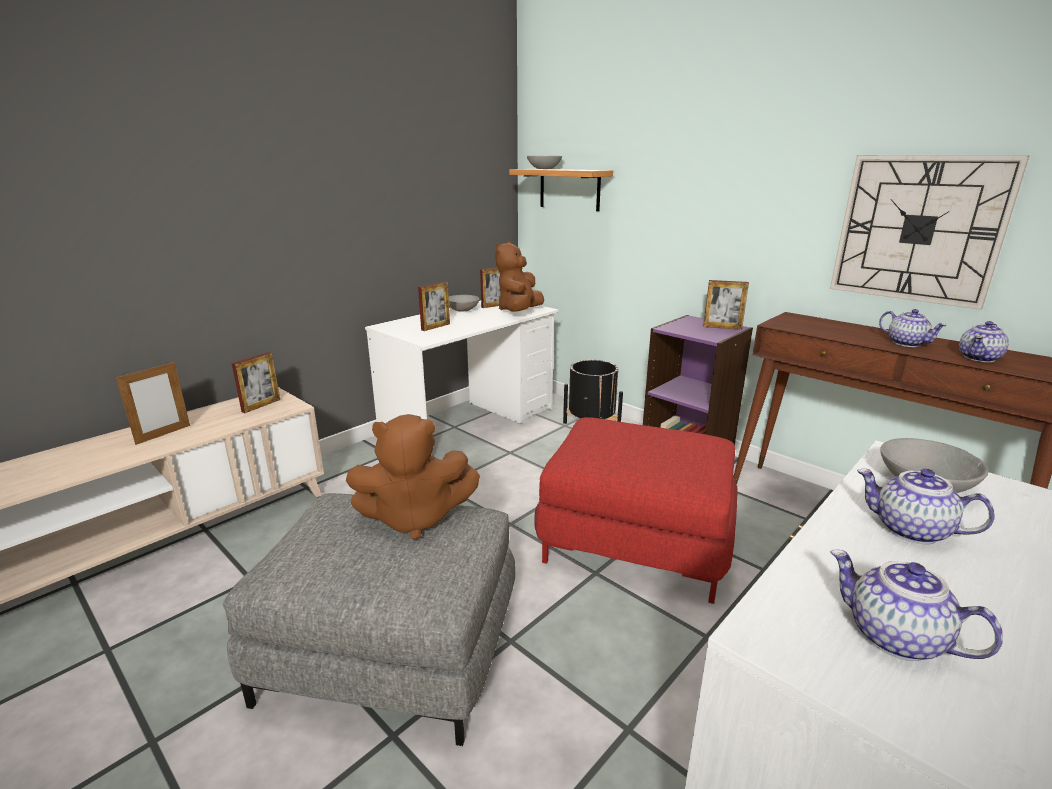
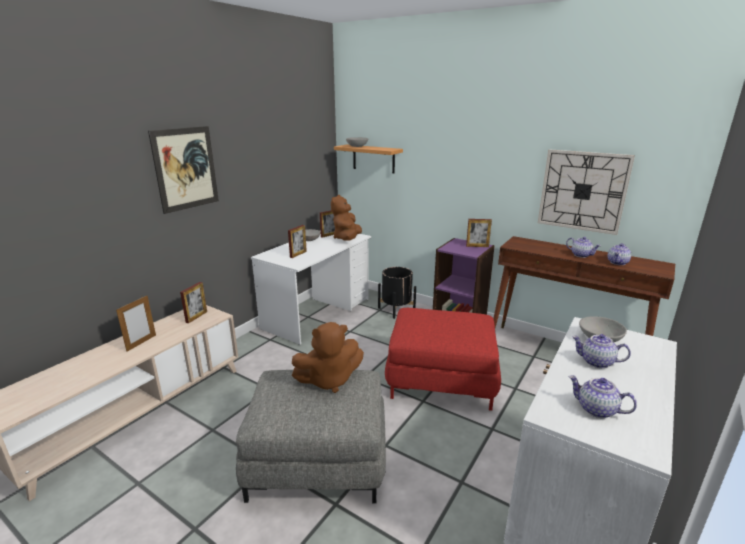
camera: 10 degrees left, 0 degrees up
none -> picture [148,126,219,214]

